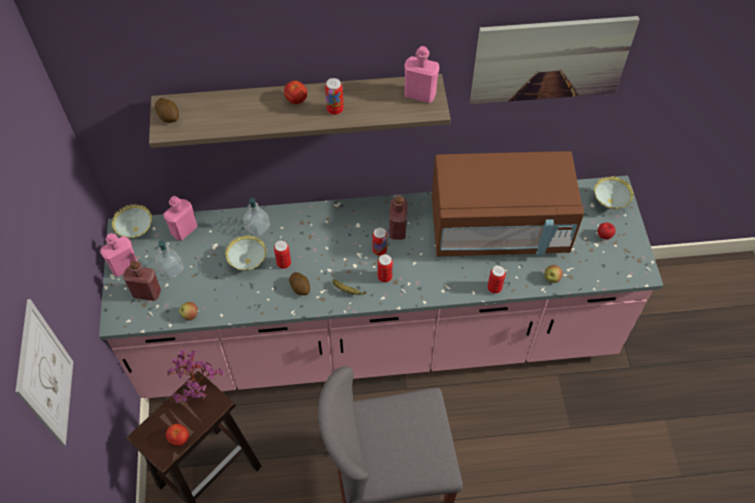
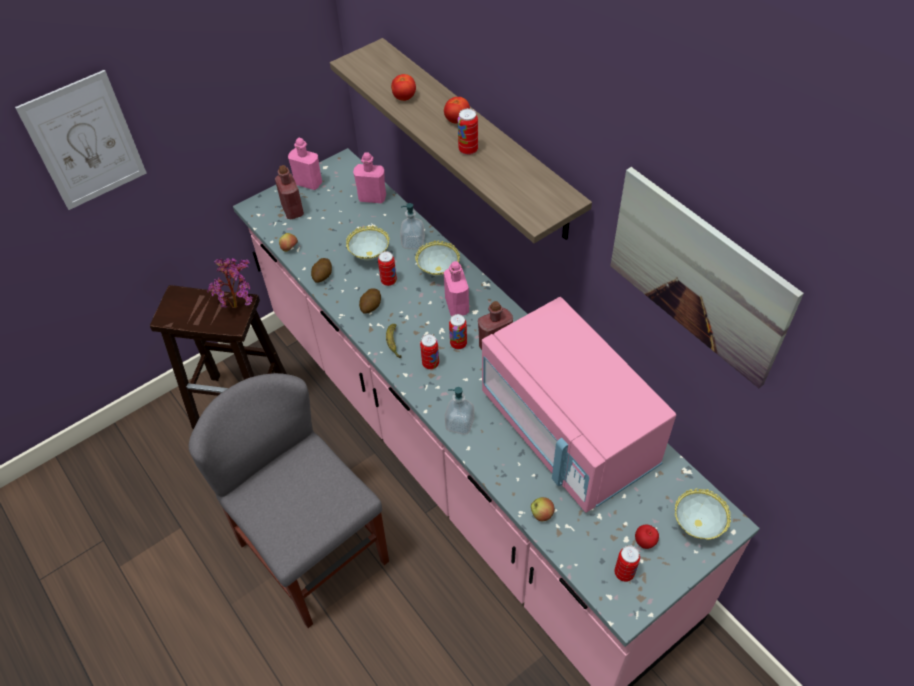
camera: 60 degrees right, 5 degrees down
bowl [112,204,152,238] -> bowl moved to [415,241,460,276]
potato [155,98,179,123] -> potato moved to [311,258,332,283]
soap dispenser [155,241,184,279] -> soap dispenser moved to [445,387,474,435]
tomato [166,424,189,446] -> tomato moved to [391,74,416,101]
pink bottle [404,46,440,103] -> pink bottle moved to [444,261,469,316]
brown microwave [432,151,584,257] -> pink microwave [482,297,676,513]
can [487,265,506,294] -> can moved to [614,545,640,582]

